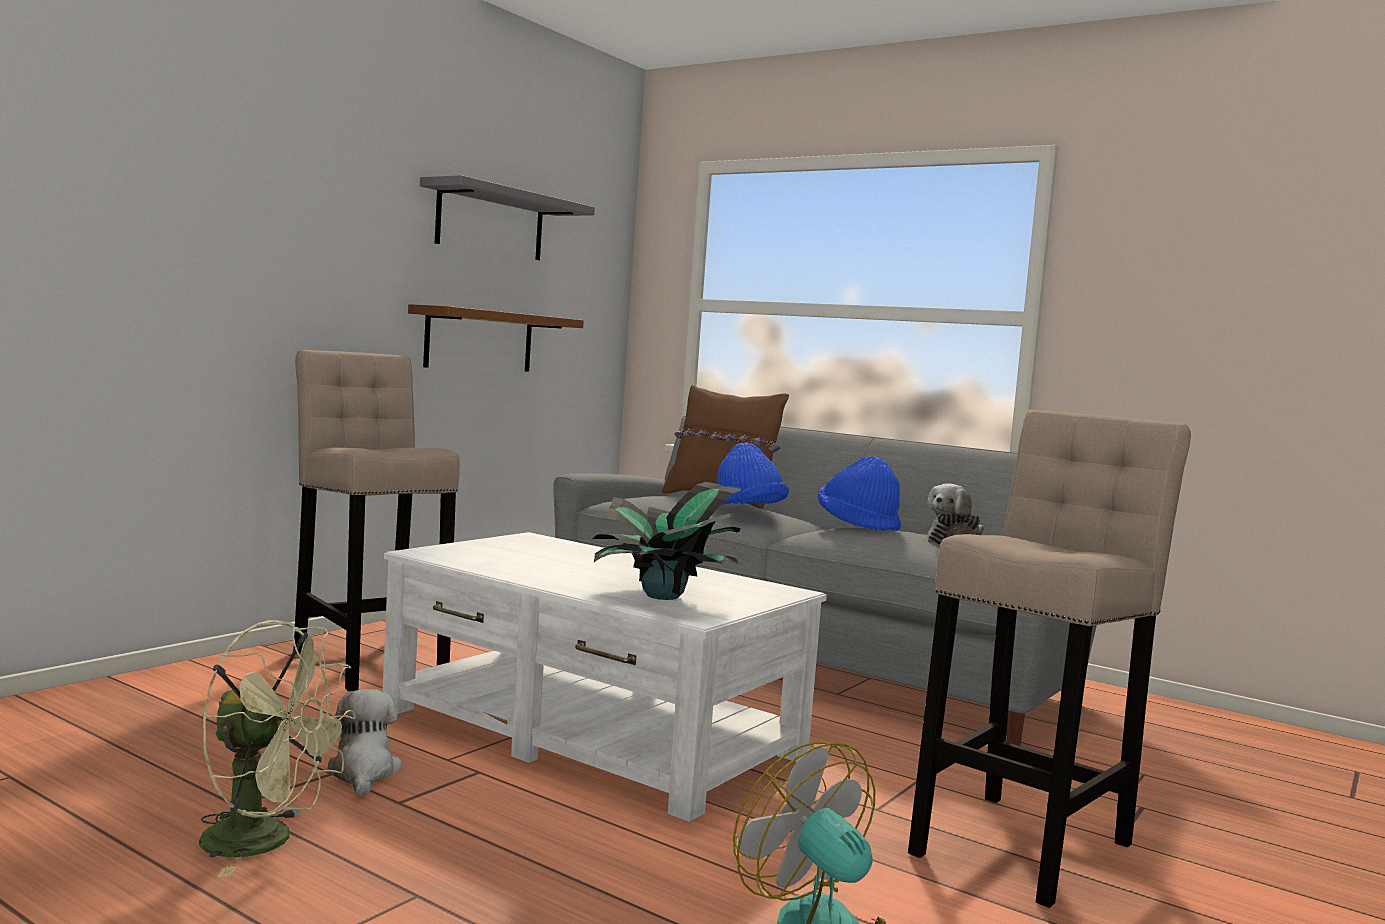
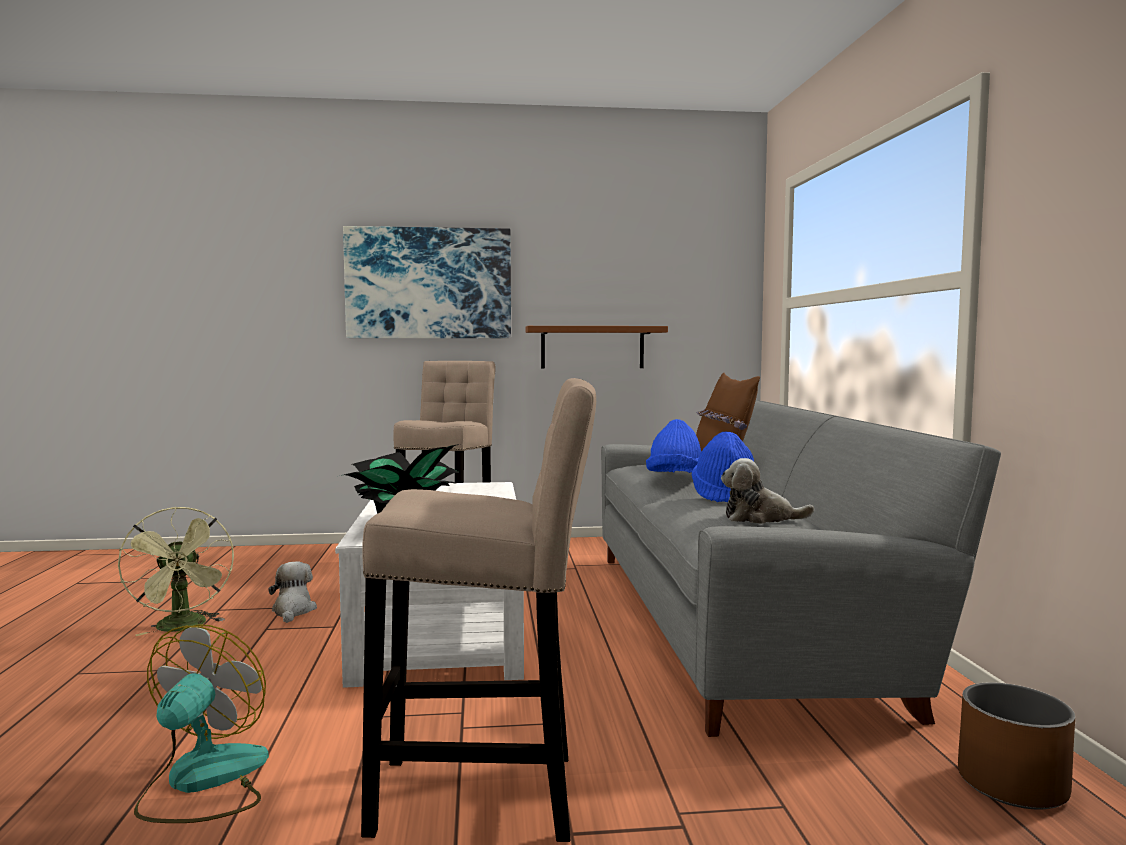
camera: 50 degrees right, 0 degrees up
plush toy [327,689,402,796] -> plush toy turned 45 degrees counterclockwise [268,561,317,623]
grey shelf [420,175,595,260] -> none
none -> picture [343,226,511,338]
none -> brown planter [958,682,1075,810]

